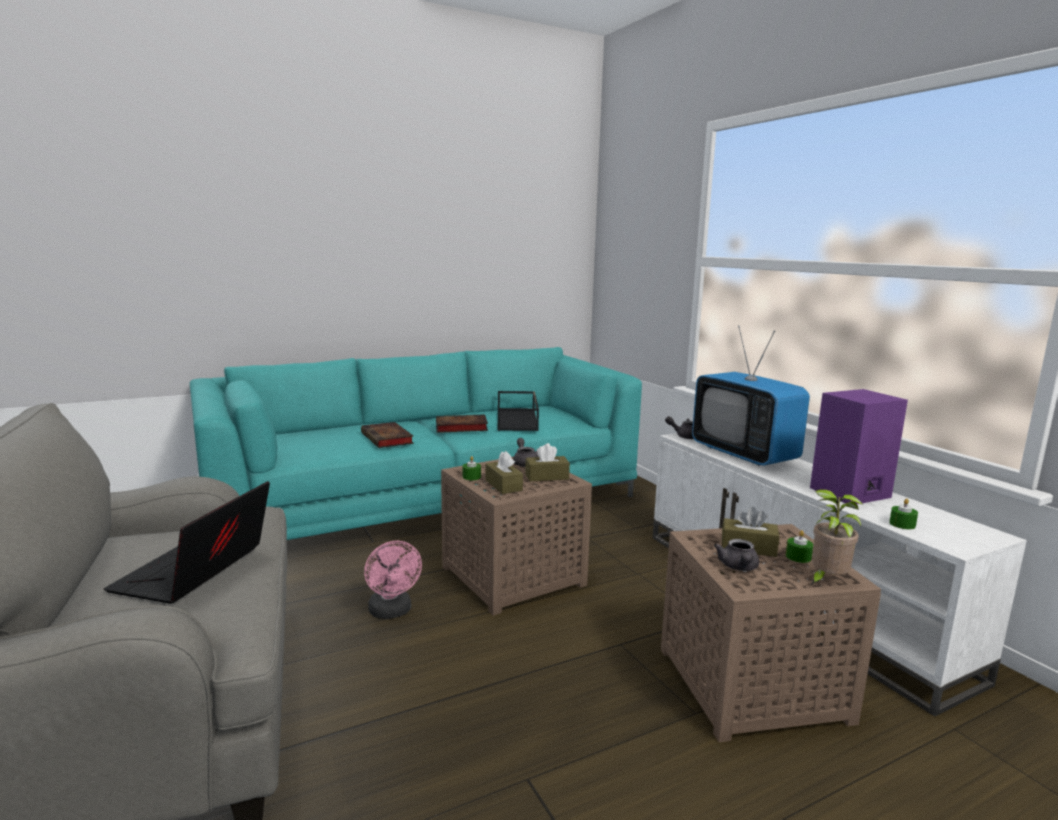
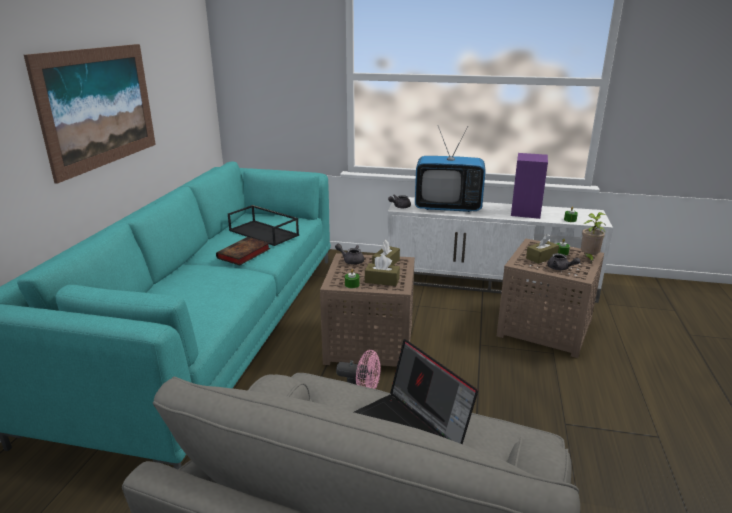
camera: 50 degrees left, 10 degrees up
book [361,422,414,448] -> none
none -> picture [24,44,156,184]

